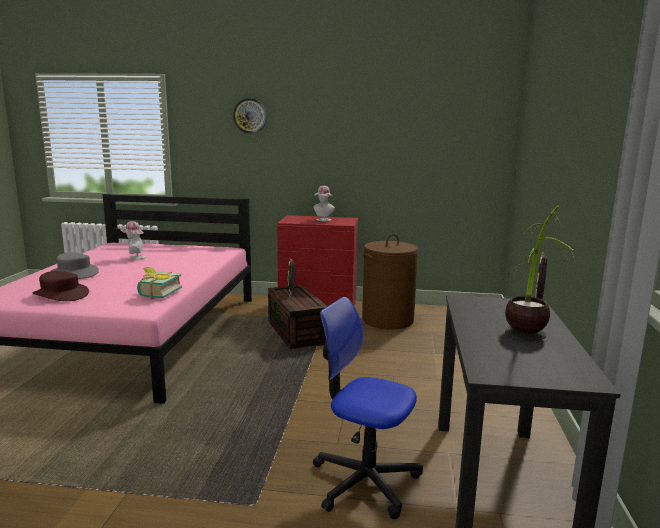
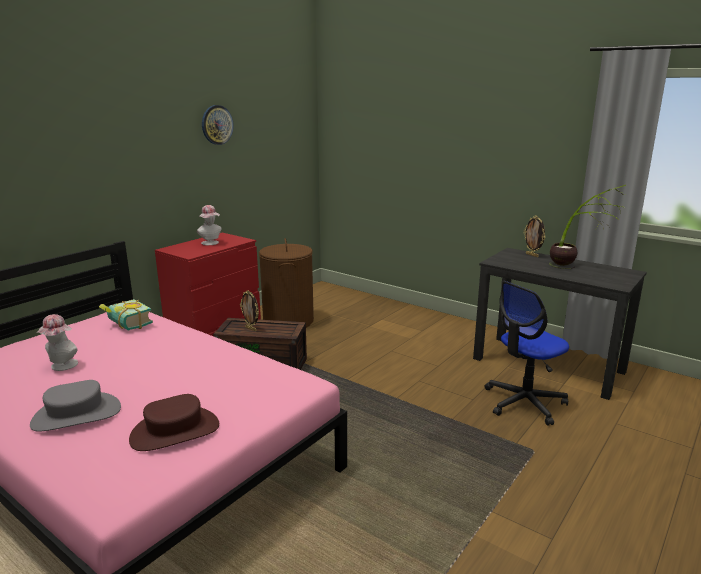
camera: 60 degrees left, 5 degrees up
book [137,267,182,299] -> book moved to [99,299,153,330]
wall clock [233,98,267,134] -> wall clock moved to [202,105,234,145]

